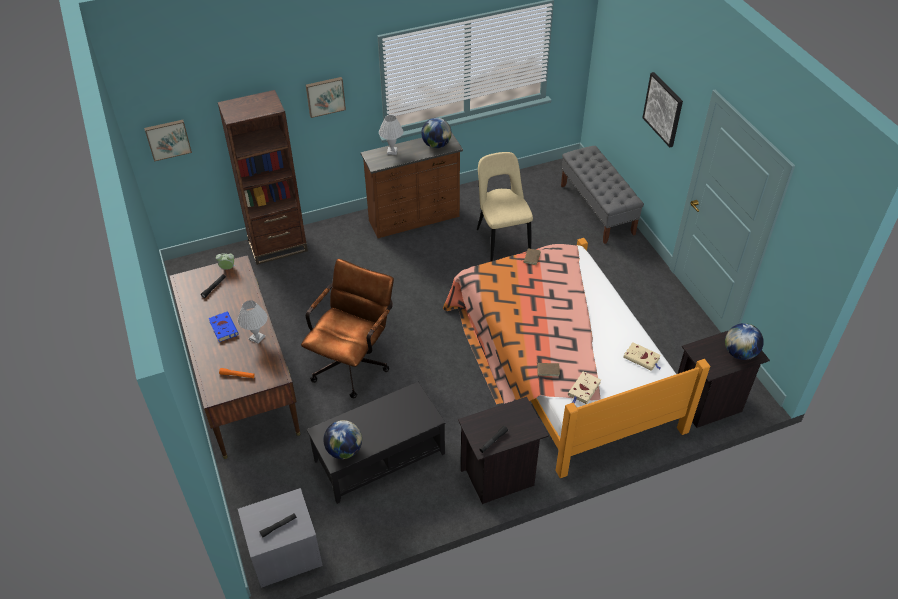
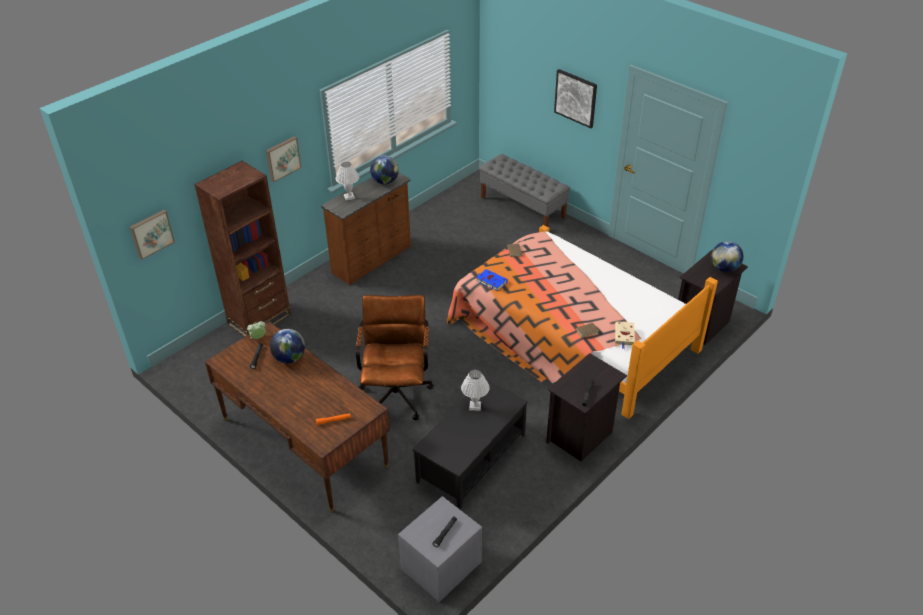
camera: 25 degrees left, 5 degrees down
blue book [209,312,239,342] -> blue book moved to [476,269,508,291]
white table lamp [238,300,268,344] -> white table lamp moved to [461,370,490,411]
globe [323,420,362,459] -> globe moved to [270,329,305,364]
beige chair [477,152,533,262] -> none
beige book [623,342,661,371] -> none

